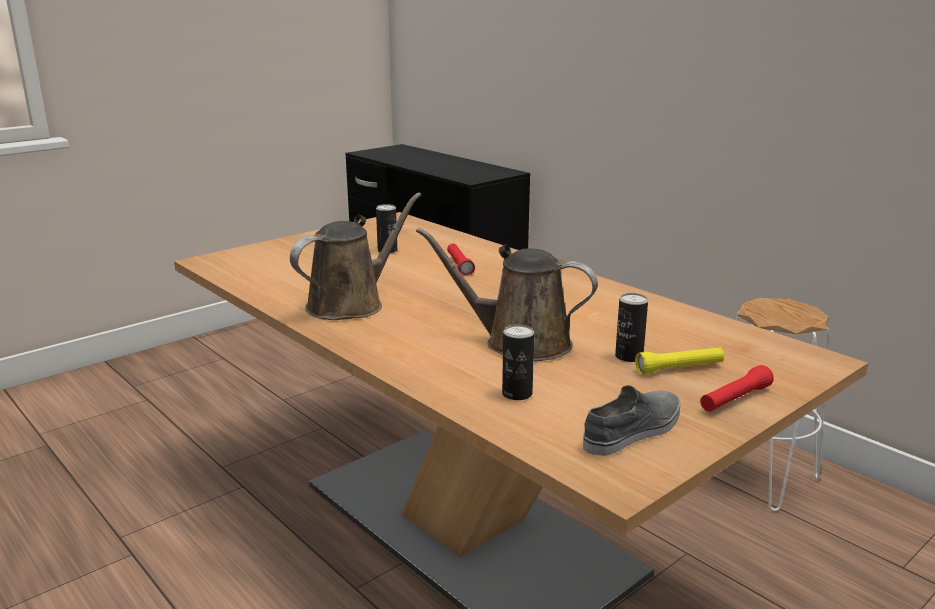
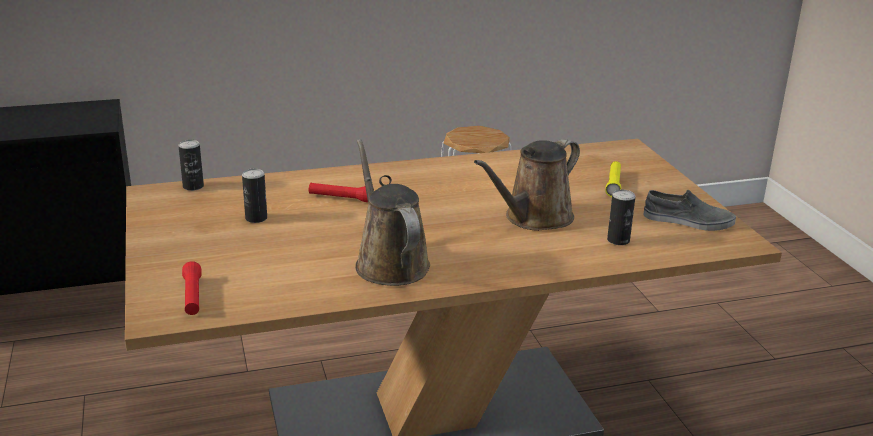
camera: 65 degrees left, 5 degrees up
grey shoe [583,385,680,456] -> grey shoe turned 120 degrees clockwise [644,190,736,231]
can [615,293,648,362] -> can moved to [178,140,204,191]
red flashlight [700,365,774,412] -> red flashlight moved to [182,261,202,315]

